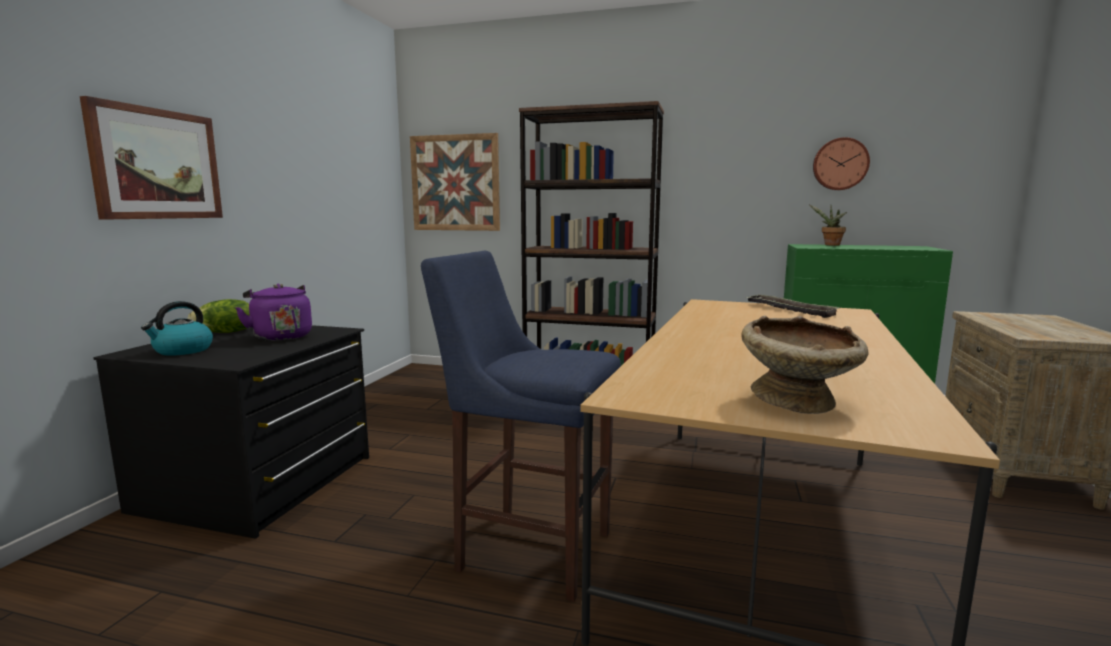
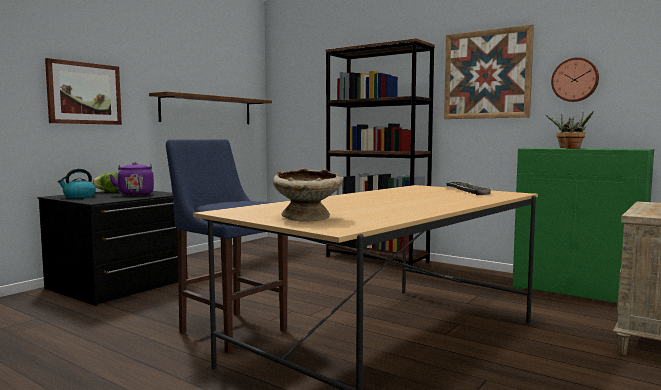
camera: 20 degrees right, 5 degrees down
picture [410,133,500,231] -> picture moved to [444,24,534,119]
none -> brown shelf [149,92,272,124]
none -> potted plant [563,111,594,149]

